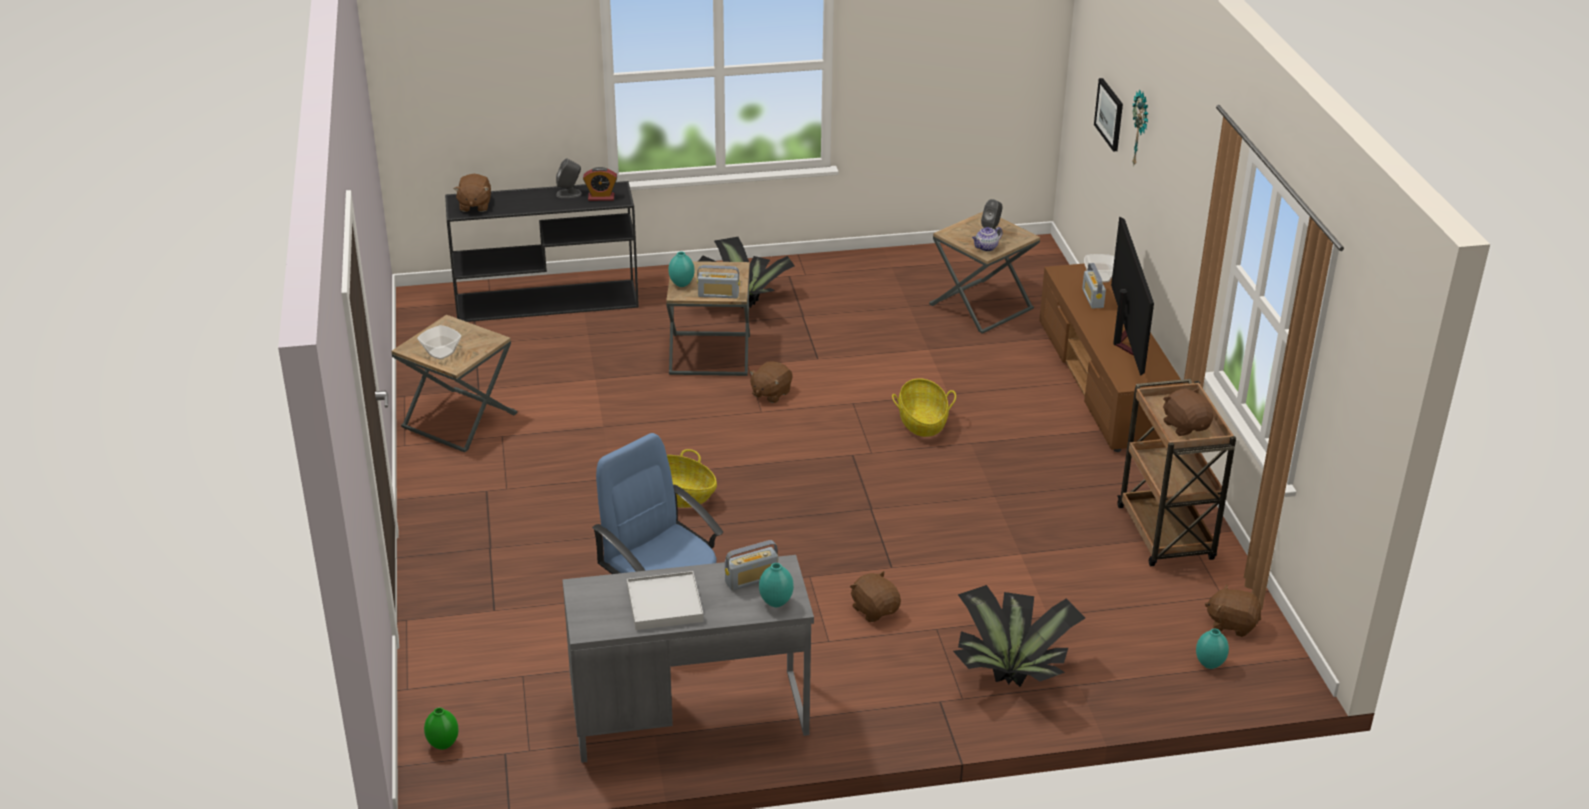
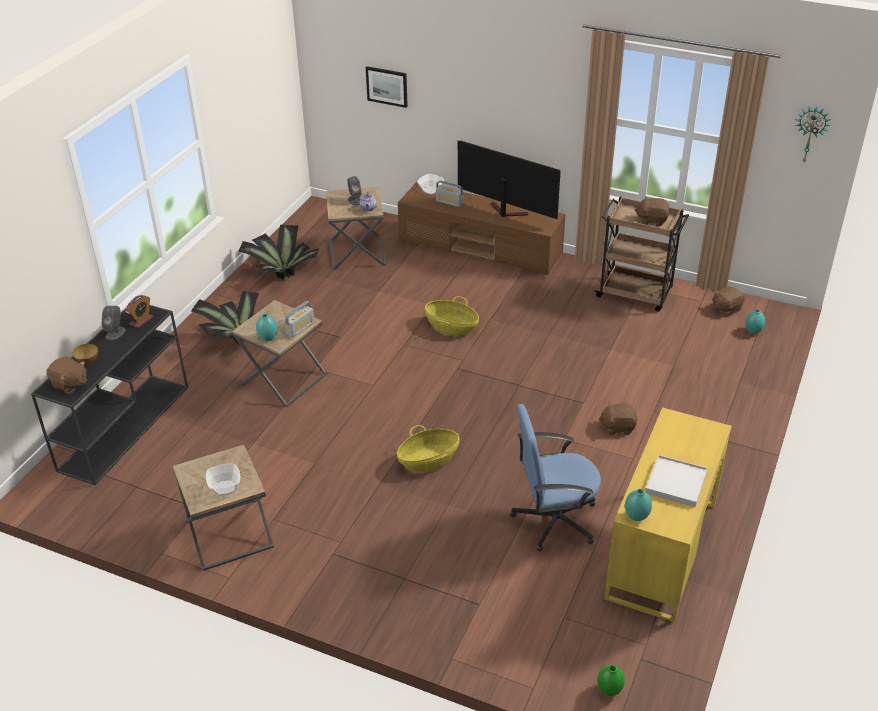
camera: 55 degrees left, 5 degrees up
grey desk [562,555,814,763] -> yellow desk [604,407,732,622]
radio [725,540,779,591] -> none
brown plush toy [749,362,793,403] -> none
turquoise vase [759,563,794,607] -> turquoise vase moved to [625,489,652,521]
potted plant [953,585,1085,687] -> potted plant moved to [238,225,319,280]
wall clock [1132,89,1148,164] -> wall clock moved to [795,106,831,162]
none -> bowl [72,344,98,365]

